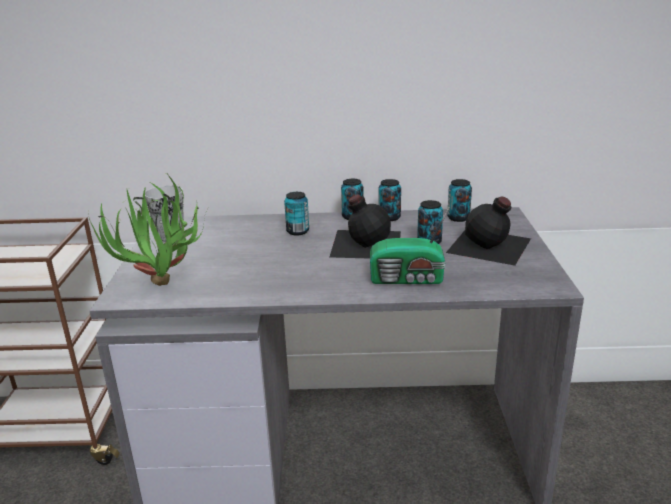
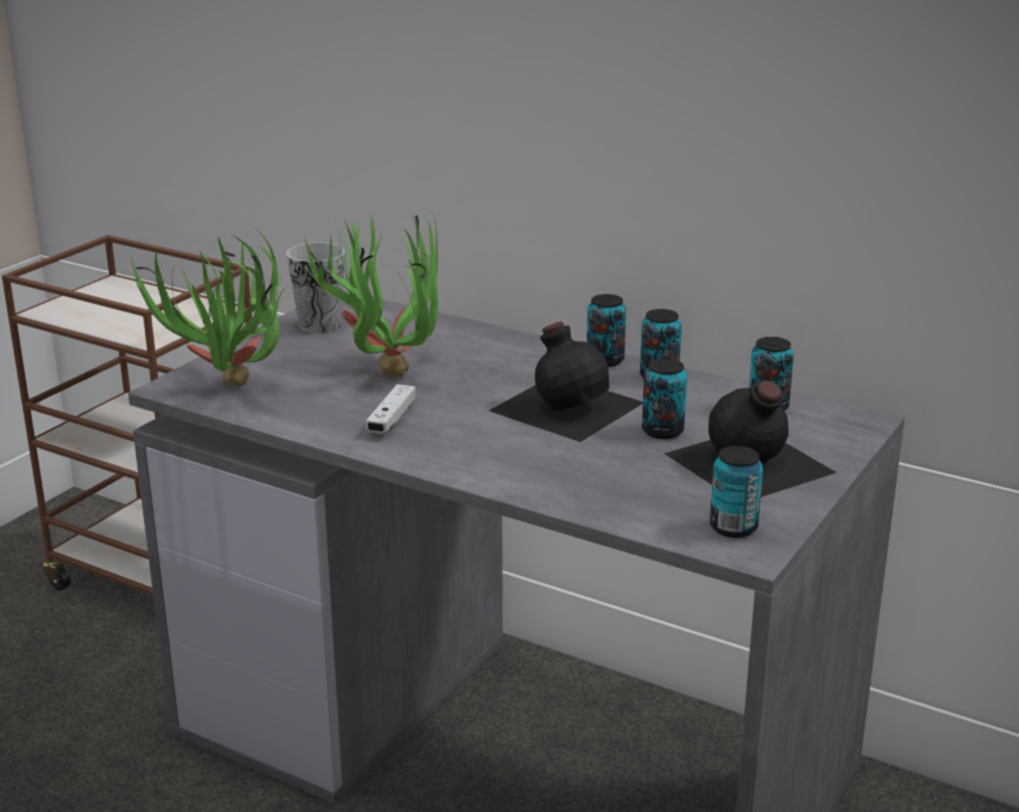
camera: 30 degrees right, 0 degrees up
can [284,192,309,236] -> can moved to [710,446,763,538]
radio [370,206,450,284] -> none
none -> potted plant [303,212,438,377]
none -> white game controller [366,384,416,433]

